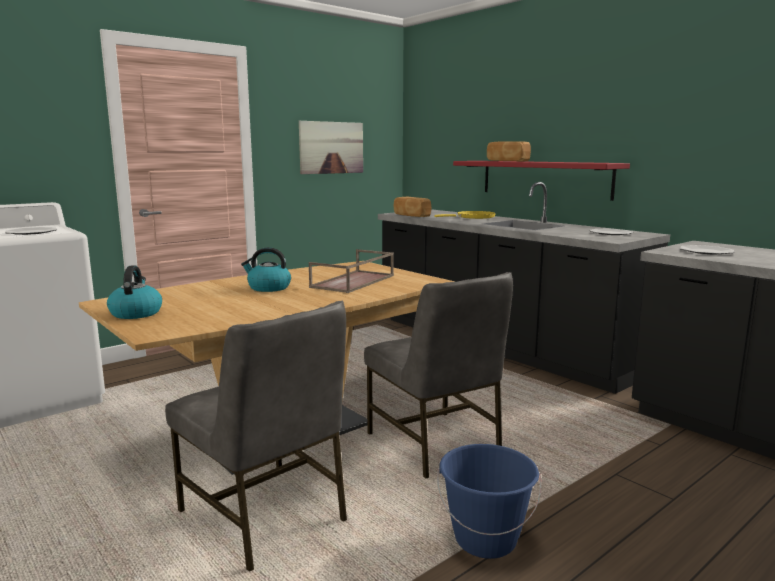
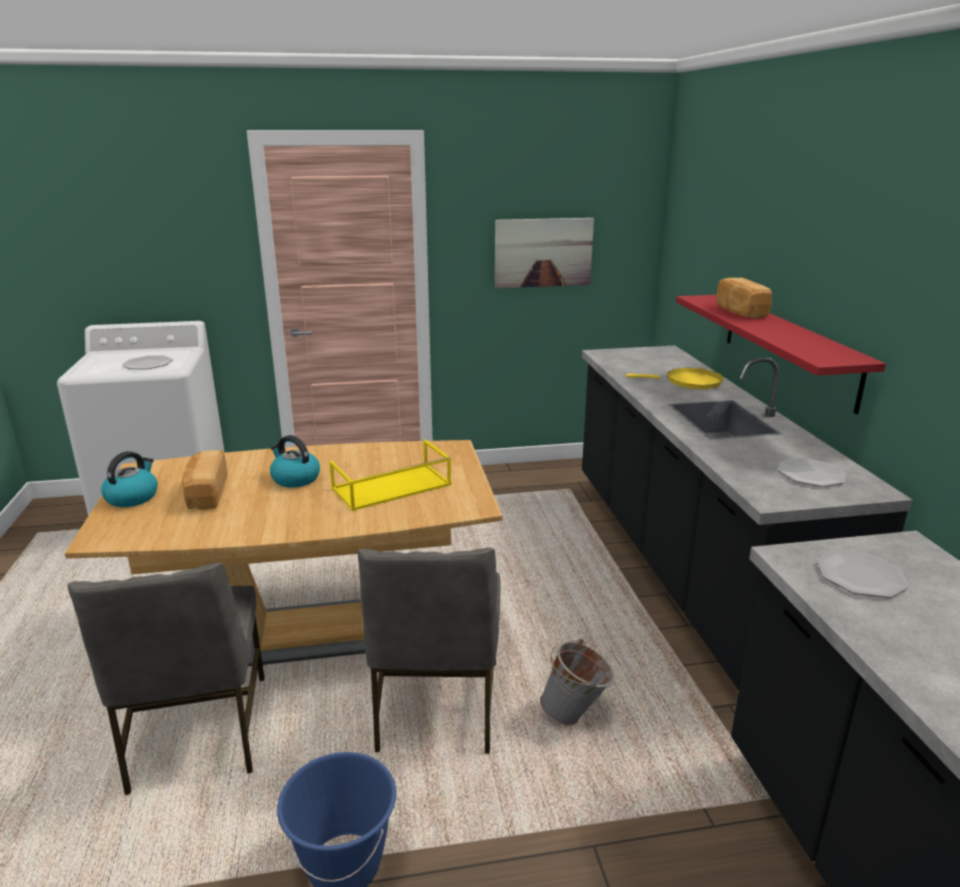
camera: 30 degrees right, 10 degrees up
brown tray [309,249,394,293] -> yellow tray [330,440,451,511]
bread [393,197,431,217] -> bread moved to [182,450,227,510]
none -> grey bucket [540,639,614,726]

